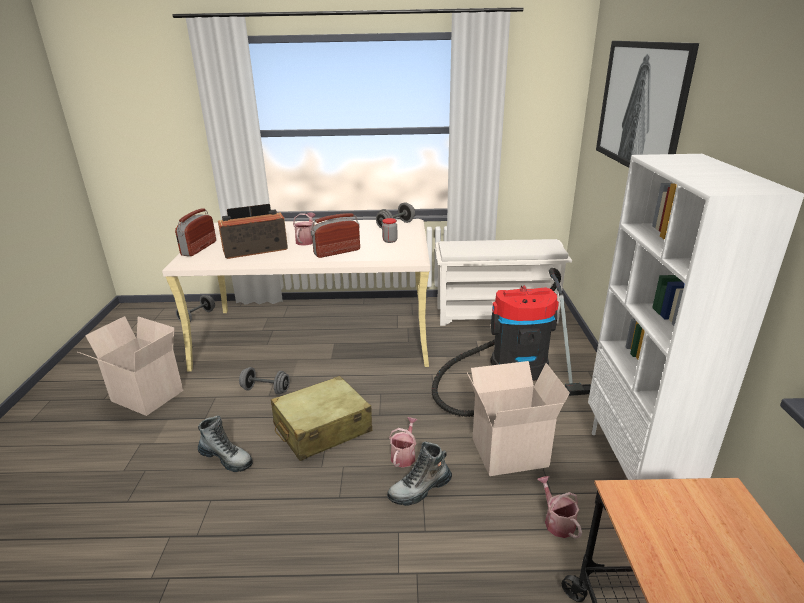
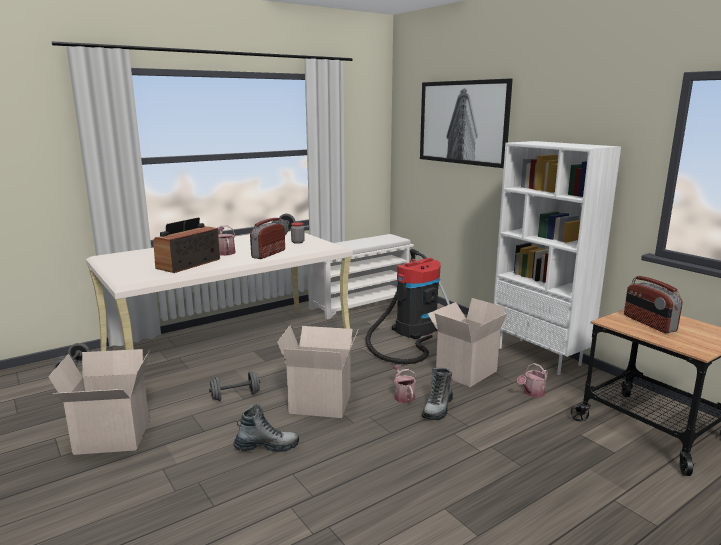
camera: 35 degrees left, 10 degrees down
radio [175,208,216,256] -> radio moved to [624,276,683,333]
beige suitcase [271,376,372,461] -> cardboard box [277,325,359,418]
watering can [537,476,582,539] -> watering can turned 75 degrees counterclockwise [517,363,548,398]

